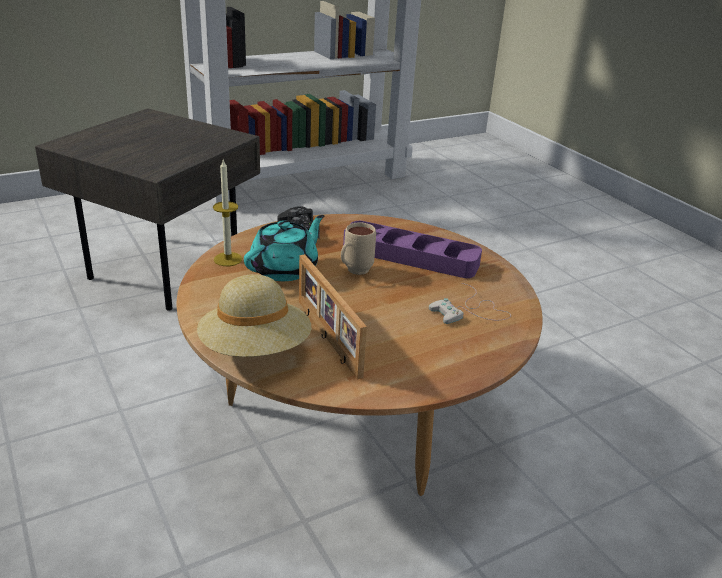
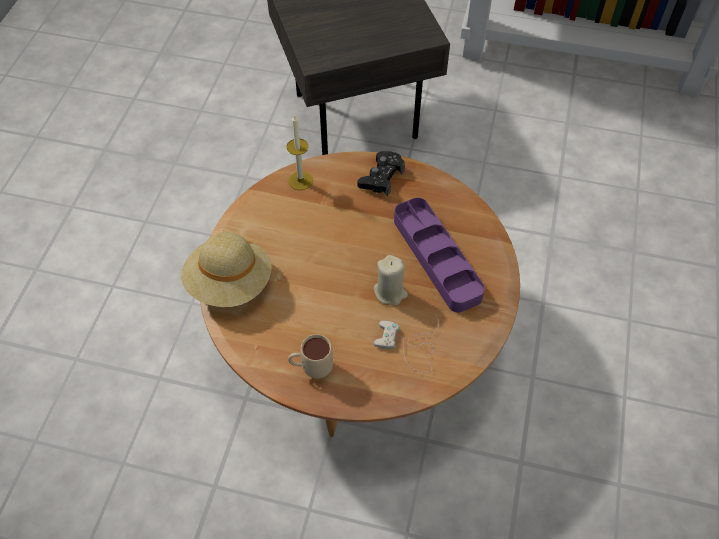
camera: 45 degrees right, 25 degrees up
turquoise teapot [244,215,324,281] -> none
picture frame [299,254,367,379] -> none
beige mug [341,222,376,275] -> beige mug moved to [288,334,333,379]
none -> beige candle [374,255,408,305]

